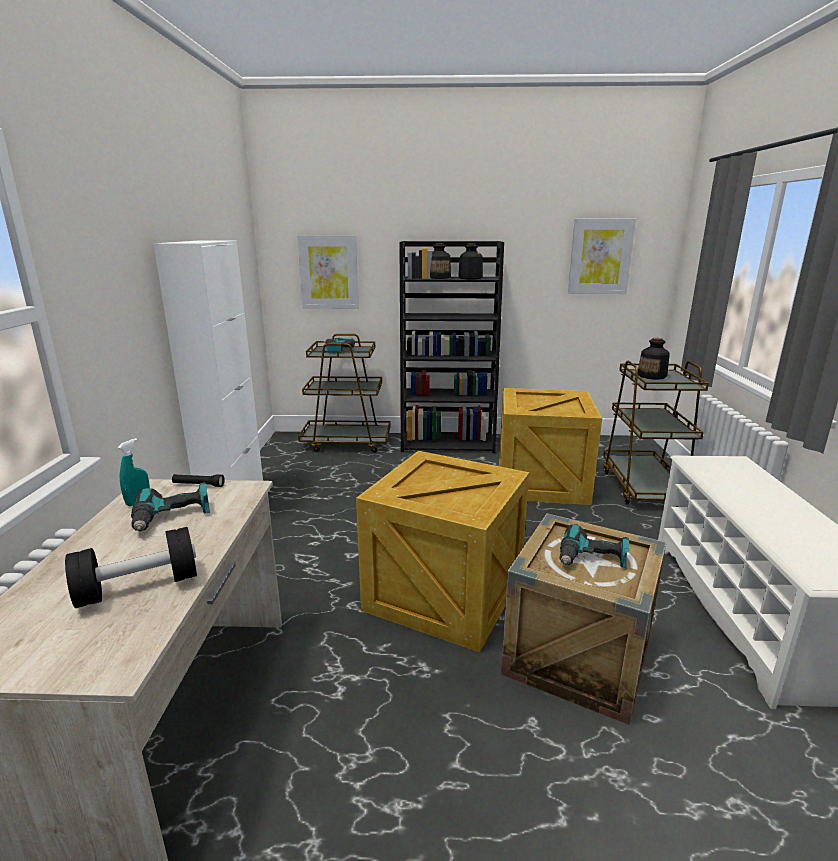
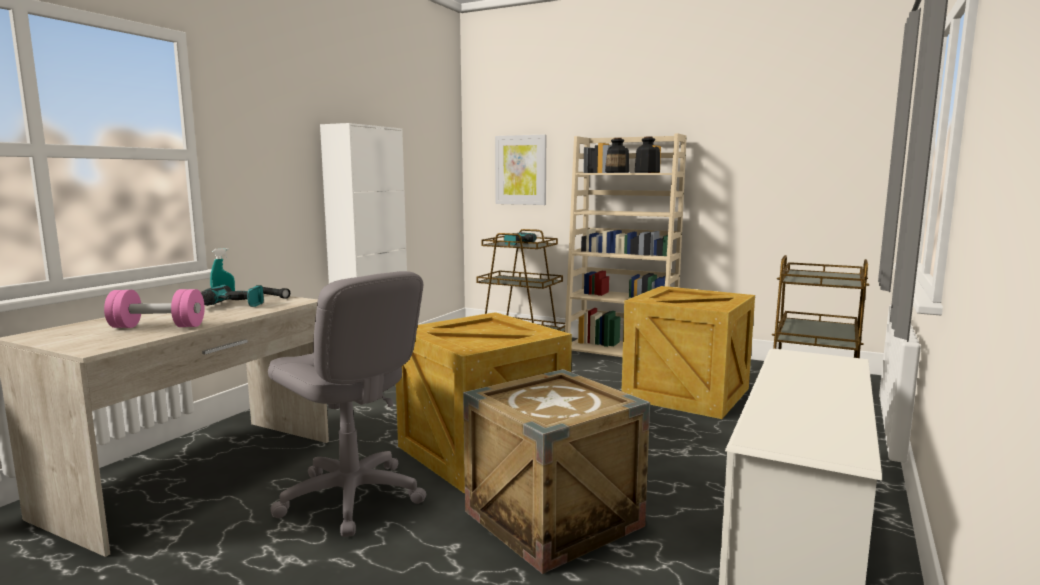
camera: 25 degrees right, 10 degrees down
black dumbbell [65,527,197,608] -> pink dumbbell [104,289,205,328]
black bookcase [399,241,504,453] -> beige bookcase [565,133,687,357]
power drill [559,524,629,569] -> none
picture [568,219,636,294] -> none
bottle [638,338,670,380] -> none
none -> grey office chair [268,271,426,537]

